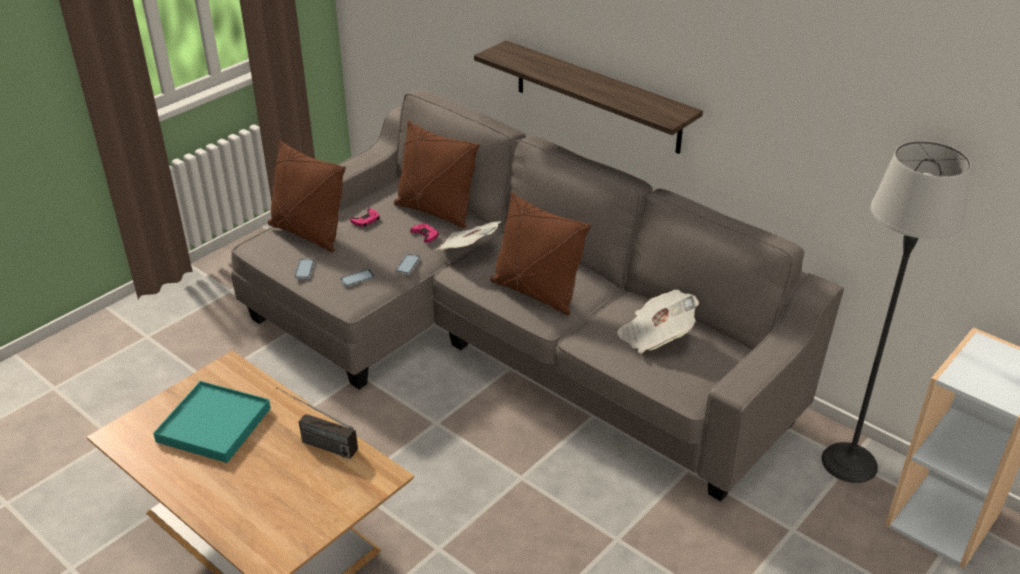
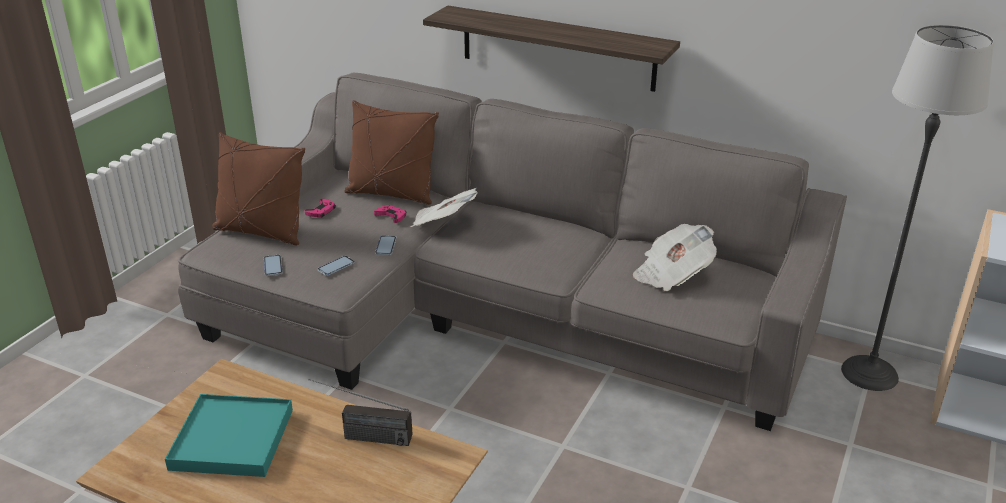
camera: 15 degrees left, 5 degrees down
brown pillow [490,192,591,315] -> none

